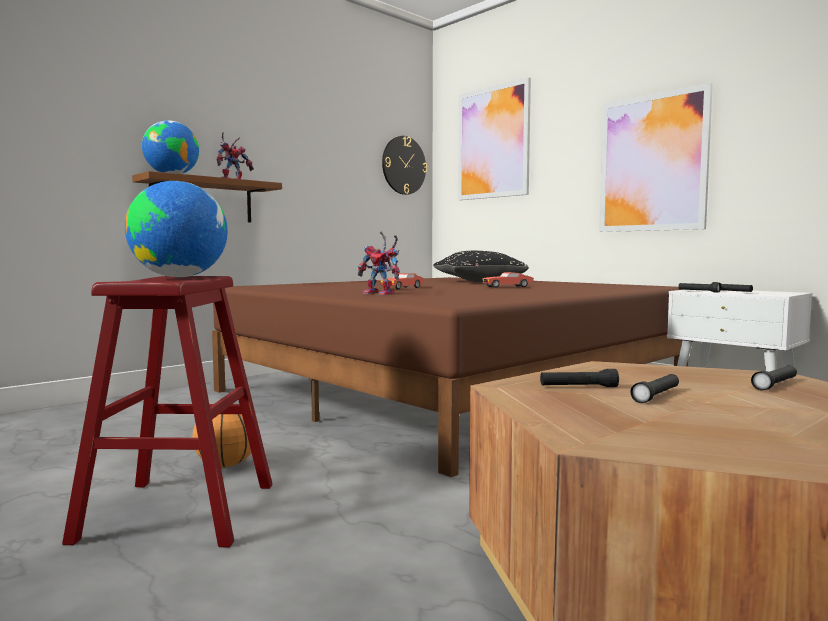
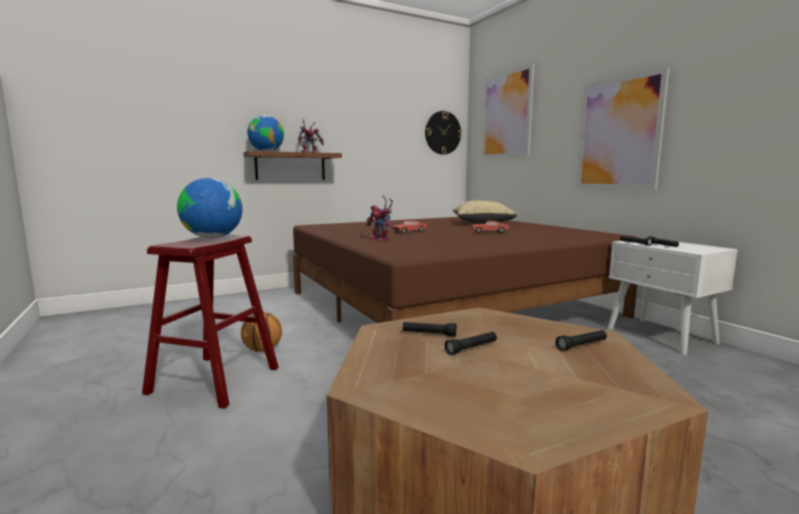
camera: 15 degrees right, 5 degrees up
black pillow [433,251,529,282] -> beige pillow [452,201,517,224]

